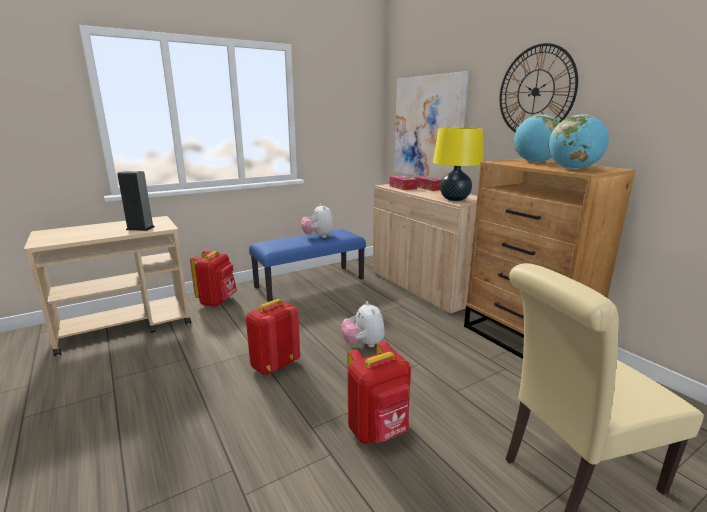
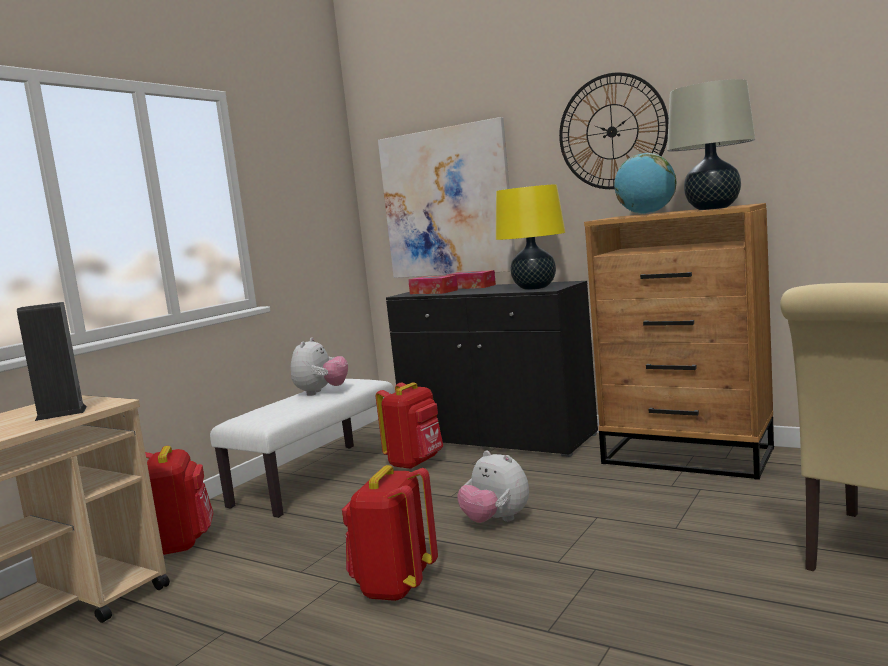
camera: 25 degrees left, 10 degrees down
blue bench [249,229,366,302] -> white bench [210,379,394,518]
plush toy [301,204,334,238] -> plush toy turned 120 degrees counterclockwise [291,337,348,396]
red backpack [347,341,411,444] -> red backpack moved to [376,383,443,469]
beige cabinet [373,184,477,315] -> black cabinet [386,281,598,457]
globe [549,114,609,170] -> beige table lamp [667,79,756,210]

